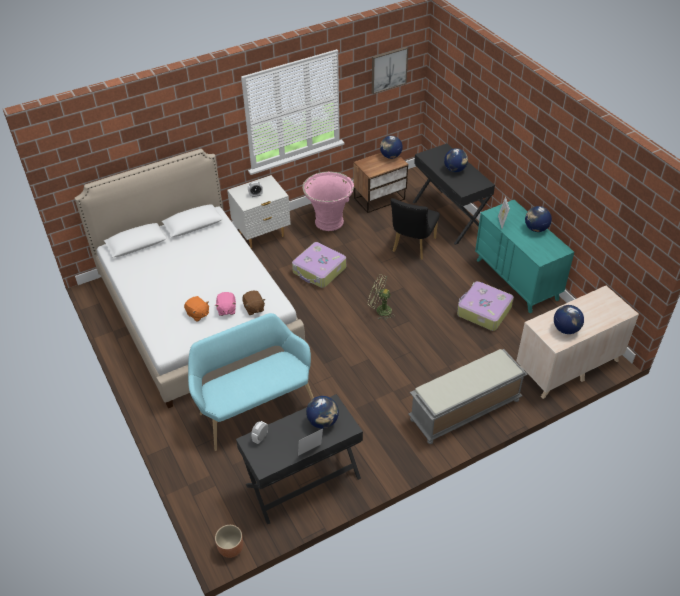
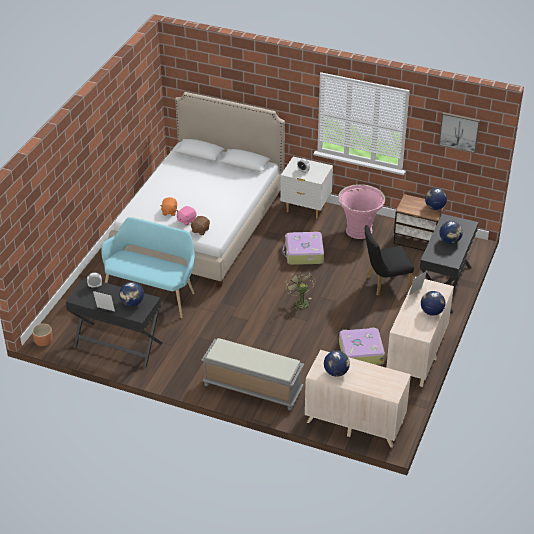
camera: 50 degrees right, 5 degrees down
turquoise dresser [475,200,574,313] -> beige dresser [386,277,454,387]

